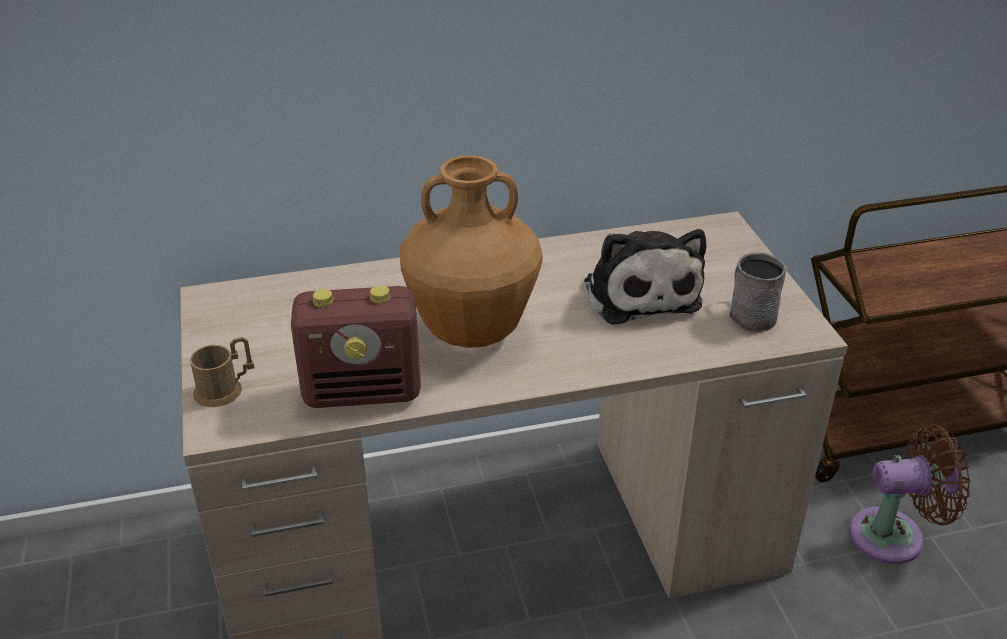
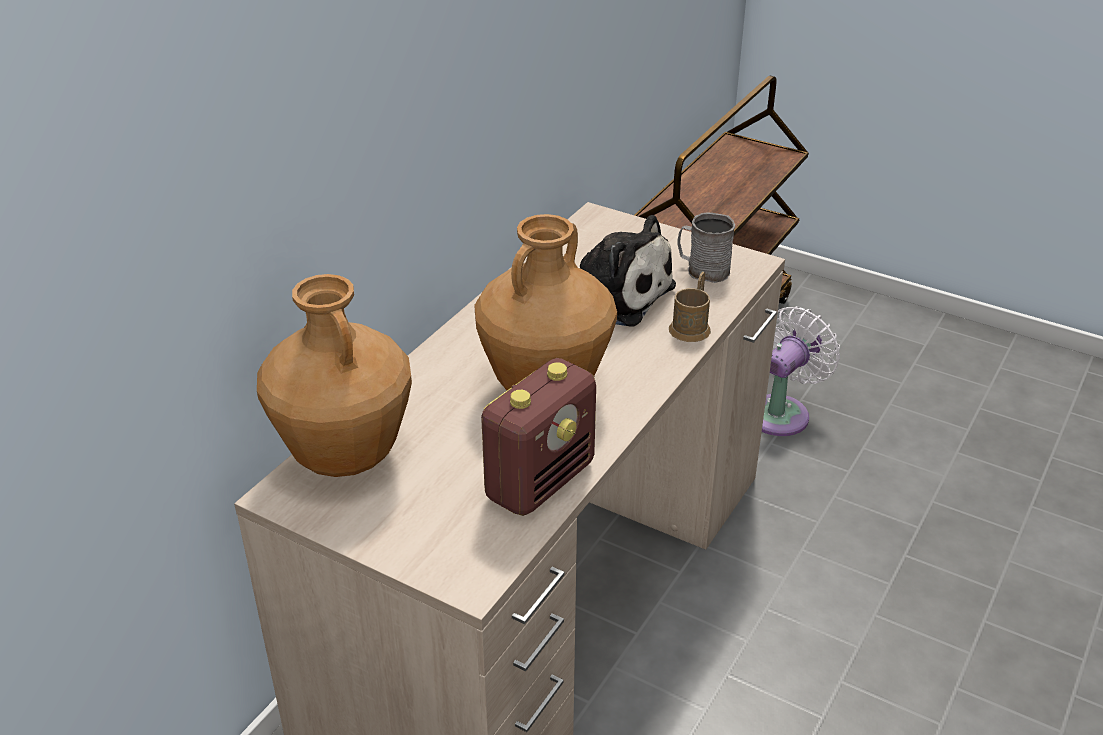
camera: 45 degrees left, 0 degrees up
brown mug [190,337,254,407] -> brown mug moved to [669,271,711,342]
brown fan [849,424,971,564] -> white fan [762,306,840,436]
none -> brown vase [257,274,412,477]

